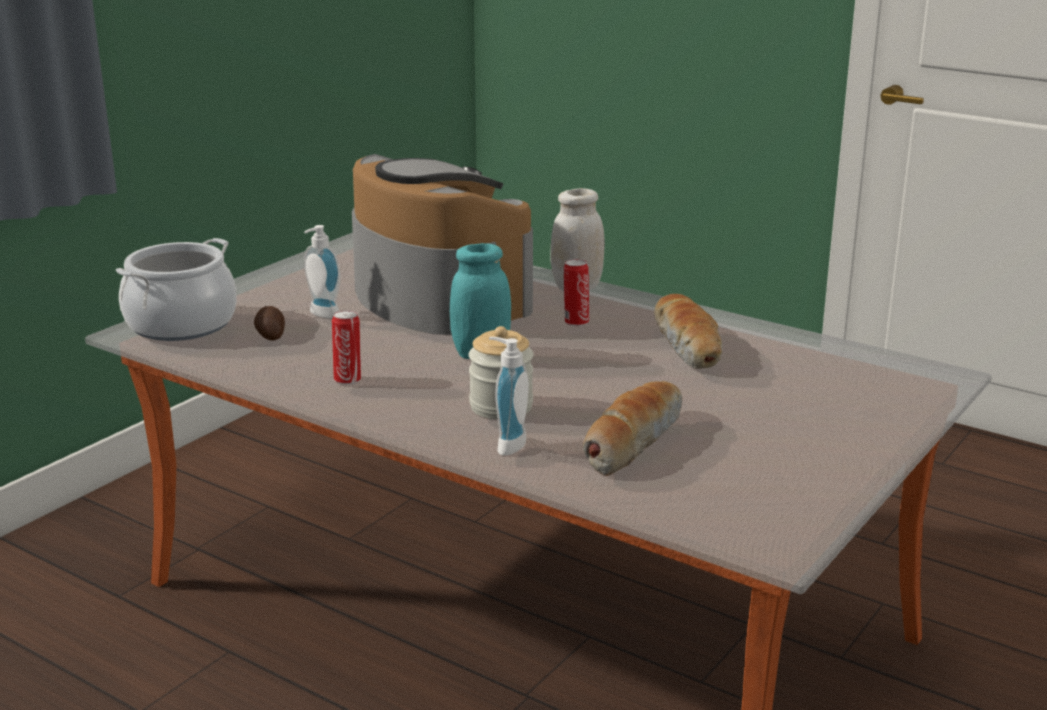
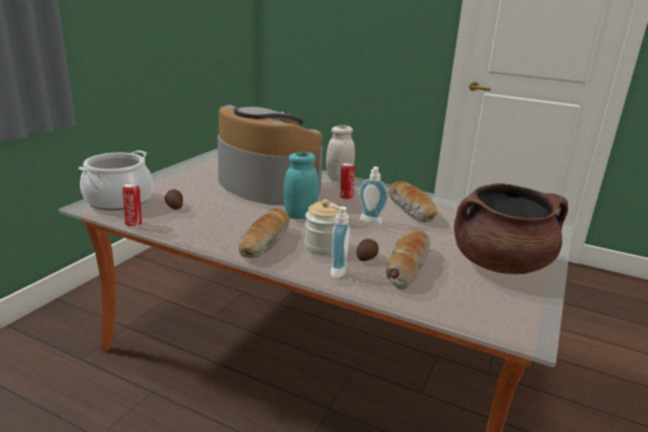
camera: 10 degrees left, 0 degrees up
soap dispenser [304,225,341,319] -> soap dispenser moved to [359,167,388,225]
can [332,311,361,385] -> can moved to [122,183,142,227]
none -> bread [238,208,290,258]
none -> potato [356,239,379,261]
none -> brown cooking pot [454,183,568,274]

